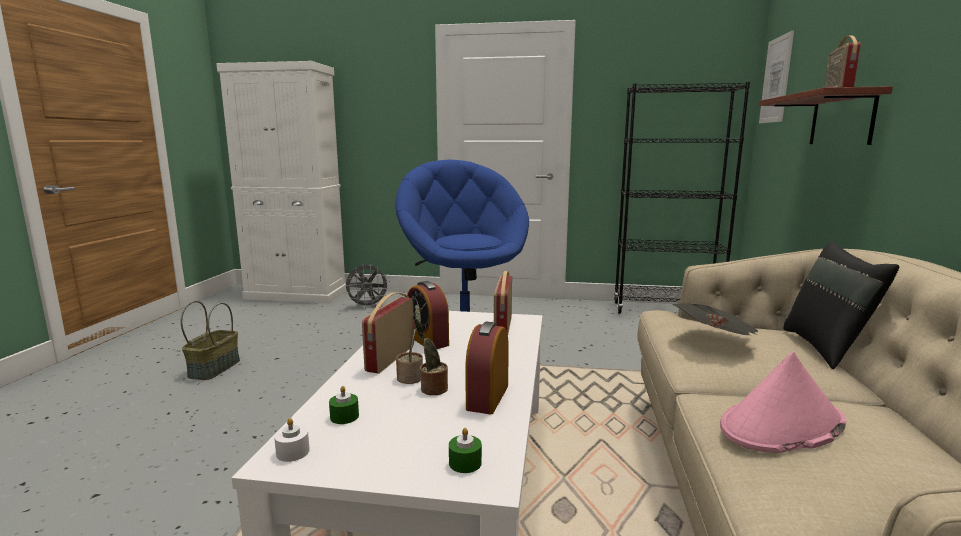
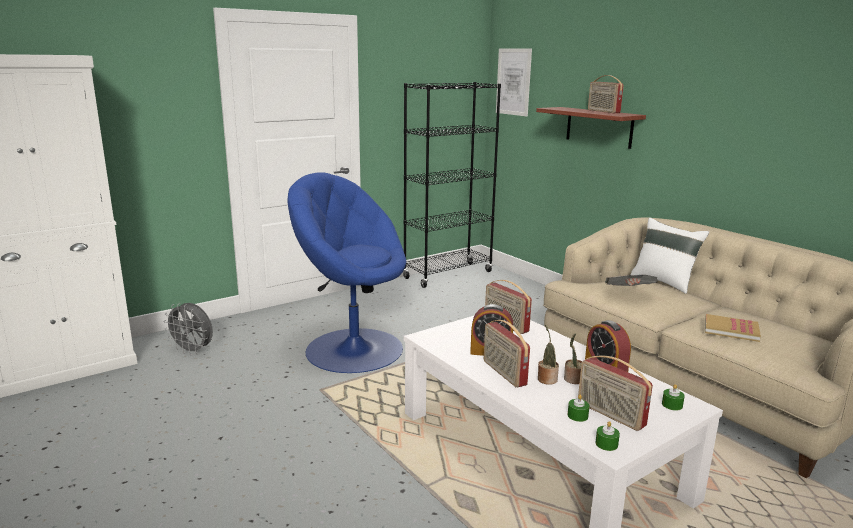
camera: 45 degrees left, 5 degrees up
basket [181,301,240,380] -> none
white candle [274,418,310,462] -> green candle [595,421,620,451]
grey fan [344,265,390,309] -> grey fan turned 90 degrees clockwise [163,303,213,355]
pink hat [720,352,846,453] -> book [705,314,761,342]
black pillow [783,242,899,369] -> white pillow [630,217,709,294]
none -> radio [578,356,653,431]

